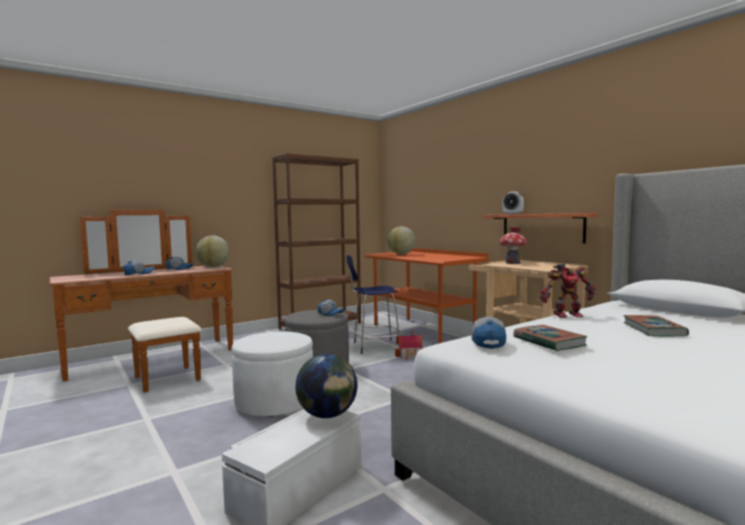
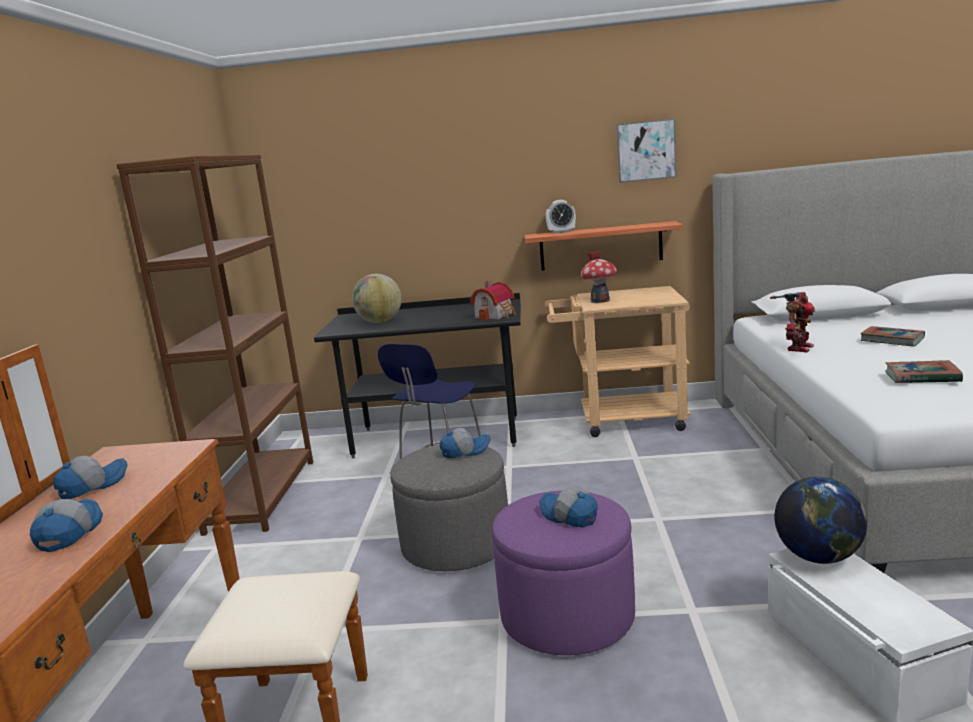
camera: 50 degrees left, 10 degrees up
globe [196,235,229,267] -> none
white ottoman [232,331,313,417] -> purple ottoman [492,491,635,655]
orange desk [364,248,489,344] -> black desk [314,293,521,458]
toy house [395,331,423,360] -> toy house moved to [470,281,516,321]
cap [471,316,506,349] -> cap moved to [539,486,598,527]
none -> picture [617,118,677,183]

